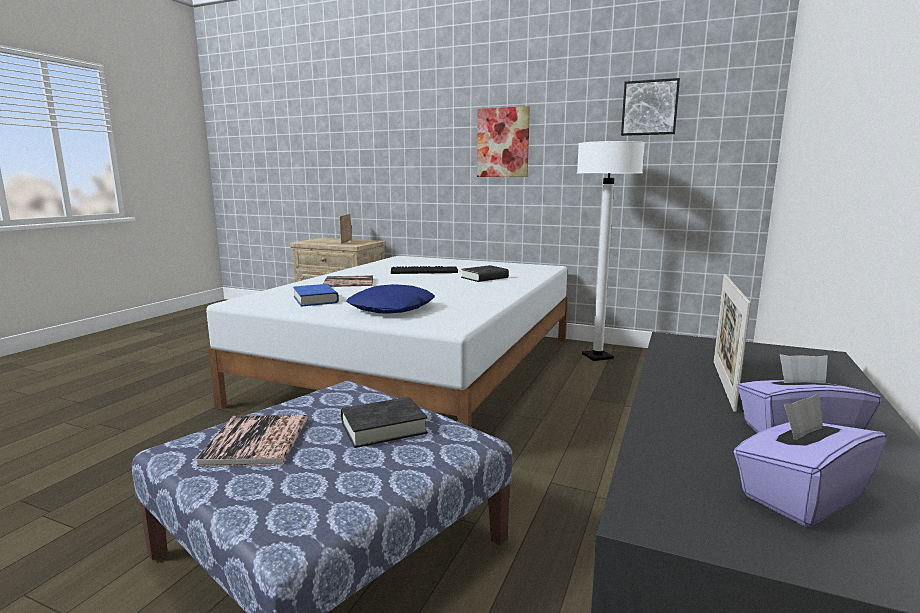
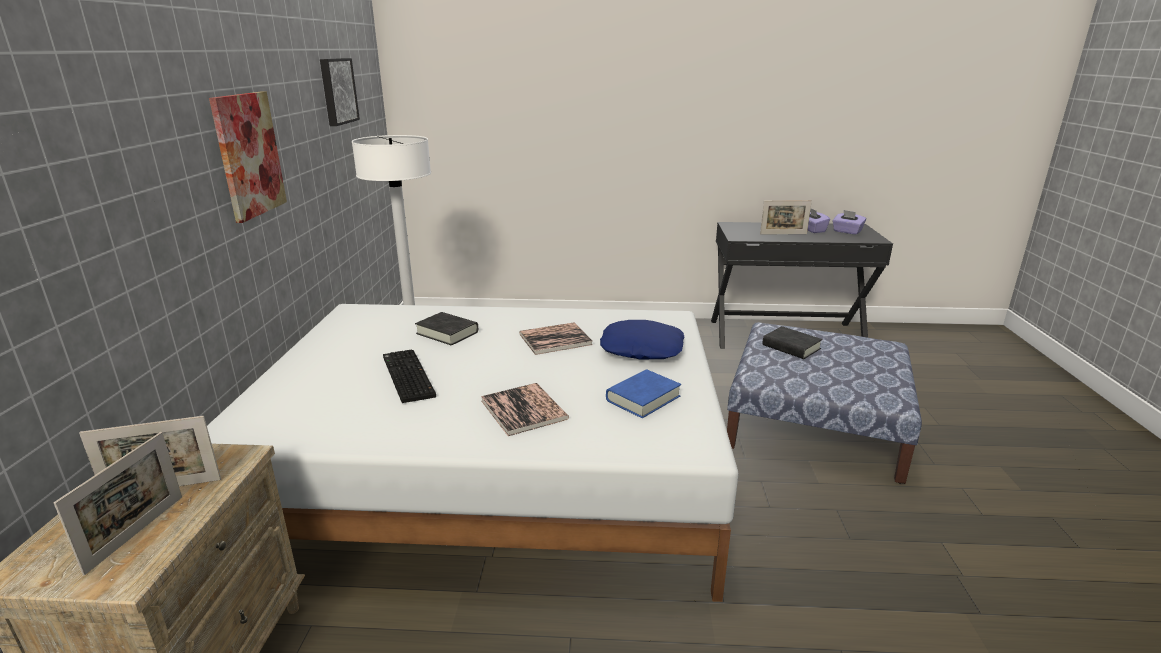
camera: 110 degrees left, 10 degrees up
book [195,415,308,466] -> book moved to [519,322,592,355]
none -> picture frame [54,432,182,575]

